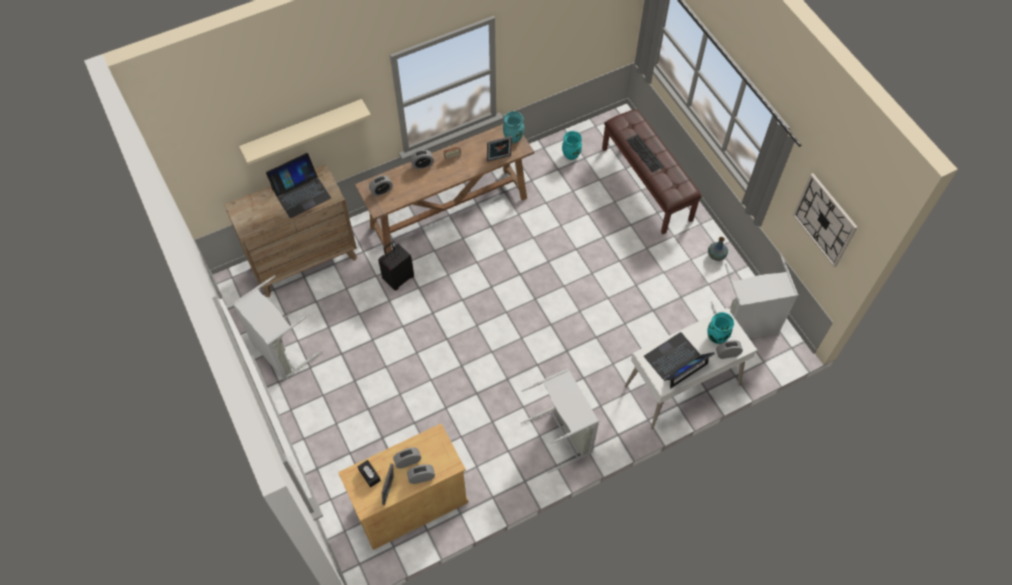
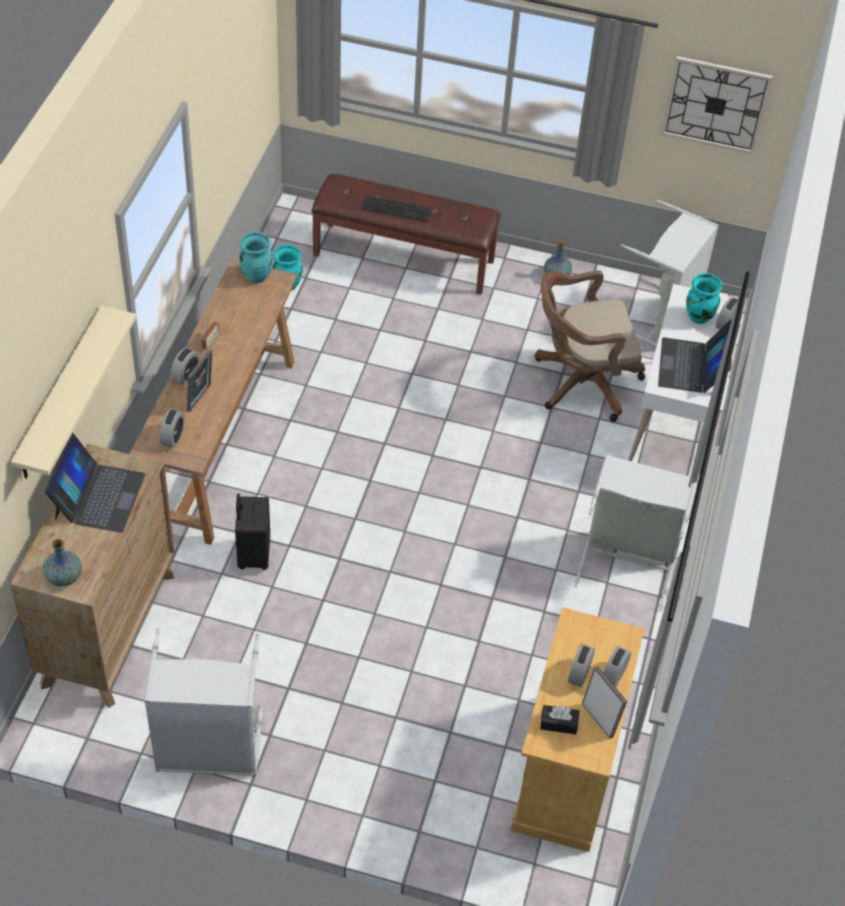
camera: 50 degrees left, 10 degrees down
picture frame [487,136,512,162] -> picture frame moved to [187,349,212,412]
none -> vase [43,539,82,586]
none -> brown office chair [534,270,645,422]

